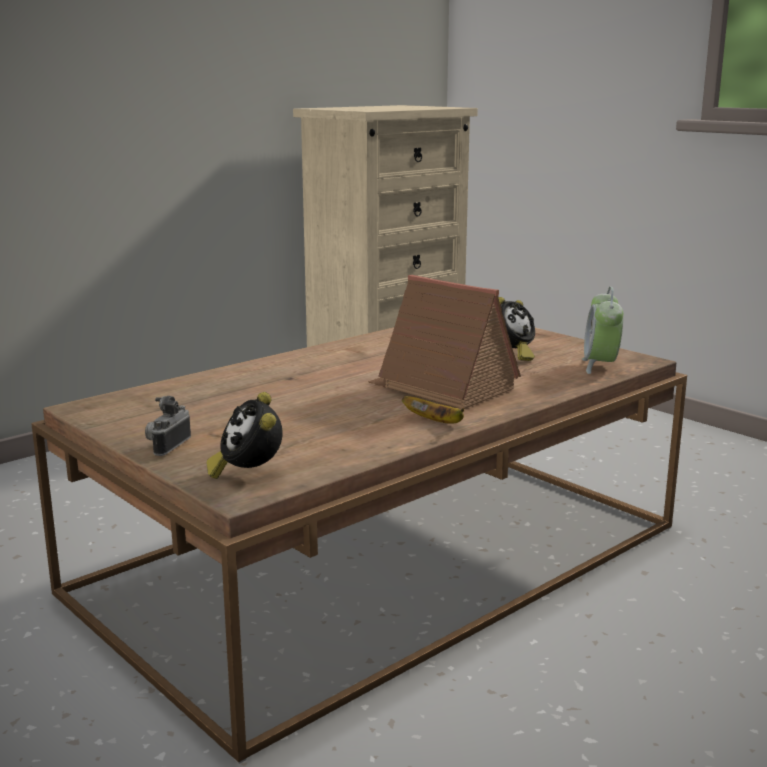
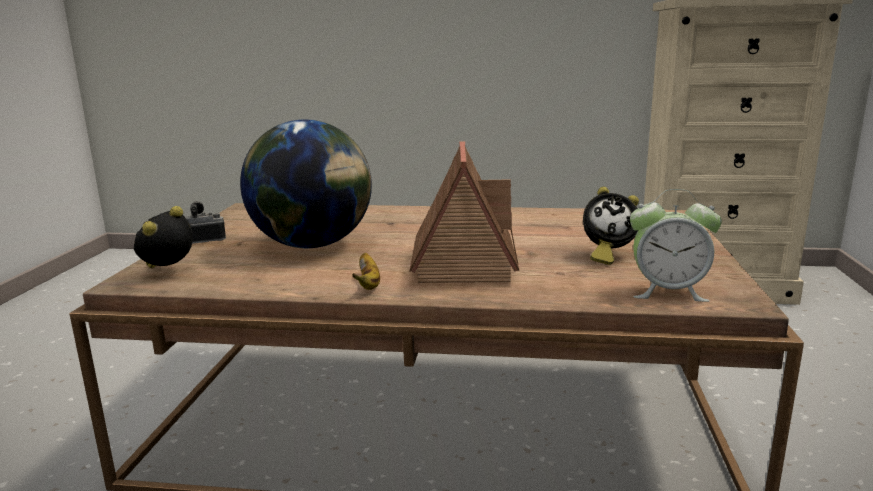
camera: 50 degrees right, 0 degrees up
alarm clock [582,287,623,374] -> alarm clock turned 135 degrees counterclockwise [630,189,722,302]
none -> globe [240,119,372,248]

